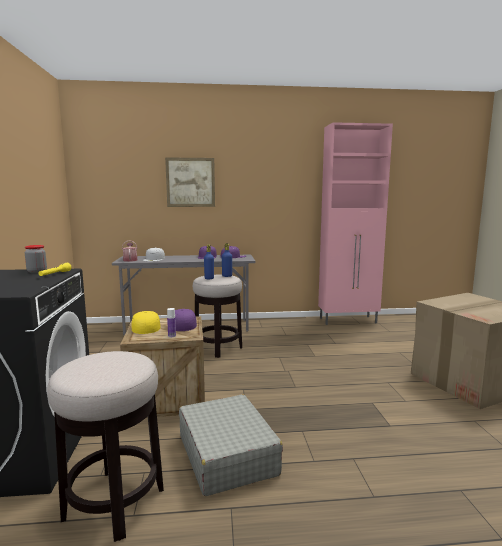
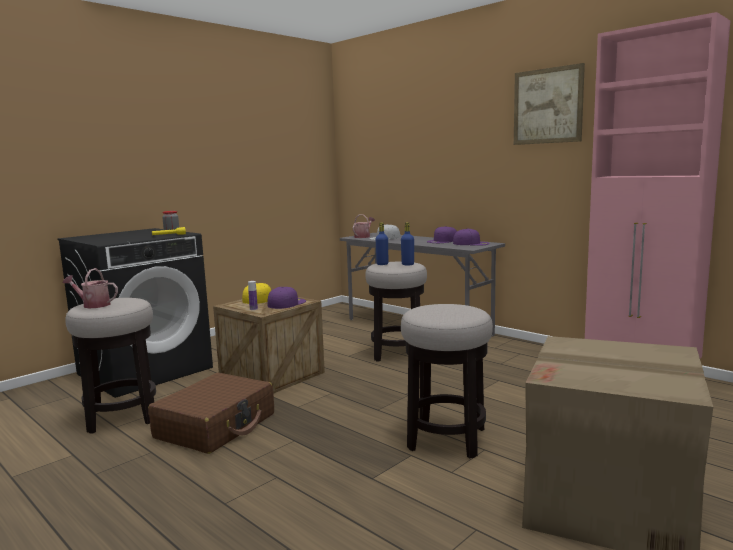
camera: 50 degrees right, 0 degrees up
picture [165,157,215,207] -> picture moved to [514,63,585,145]
grey suitcase [179,394,283,496] -> brown suitcase [148,373,274,454]
none -> watering can [63,268,118,308]
none -> stool [401,304,493,459]

